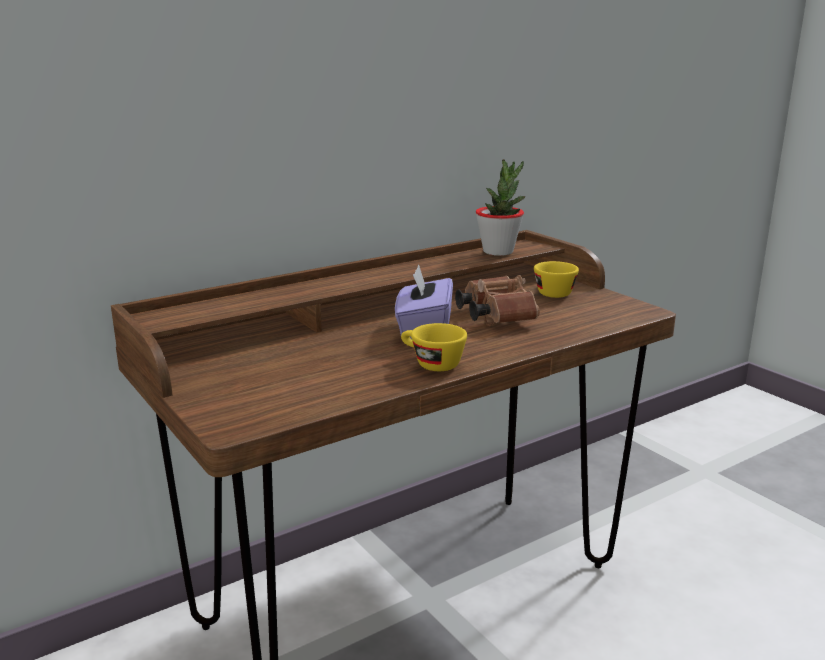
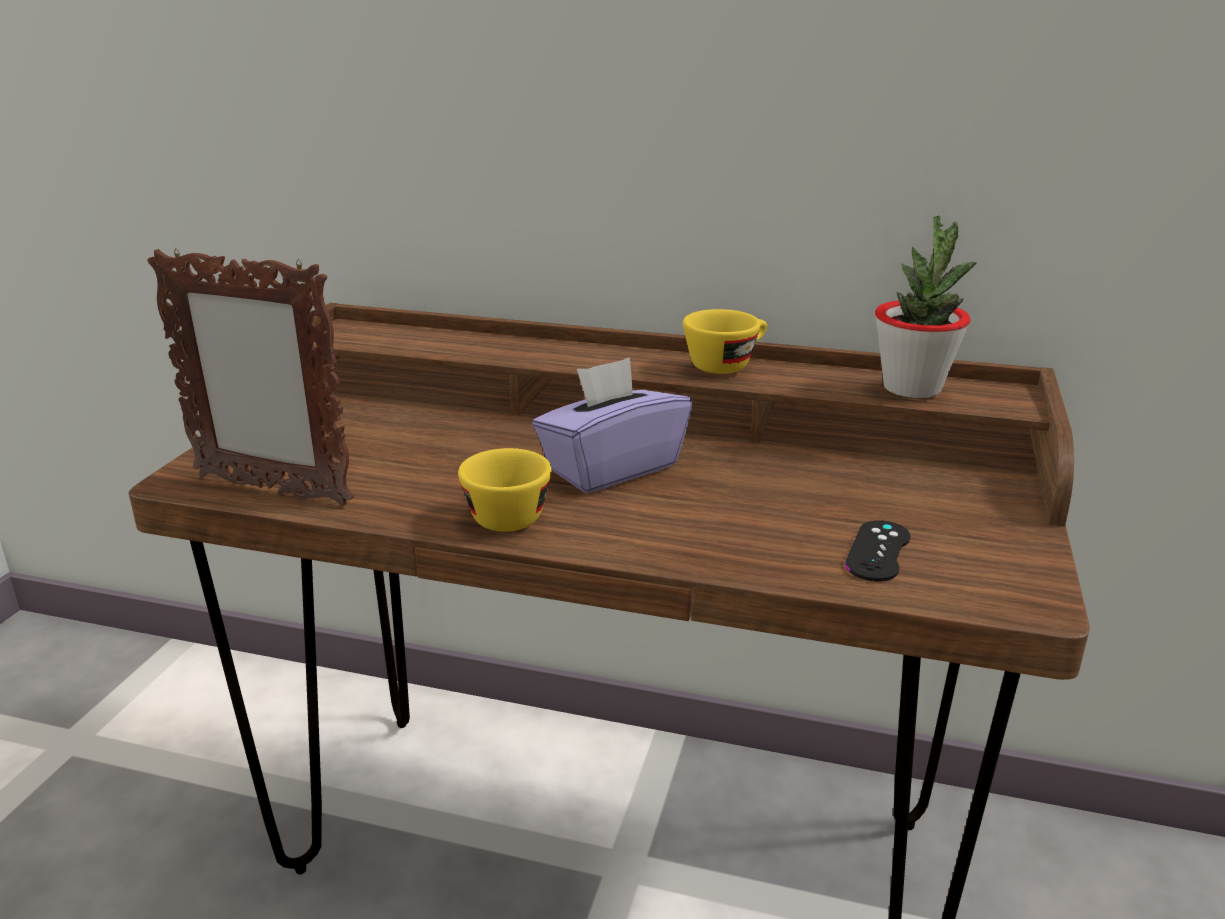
camera: 50 degrees right, 5 degrees up
brown binoculars [455,275,540,326] -> none
yellow cup [534,261,579,298] -> yellow cup moved to [683,309,767,374]
none -> picture frame [147,248,354,506]
none -> black game controller [845,520,910,581]

